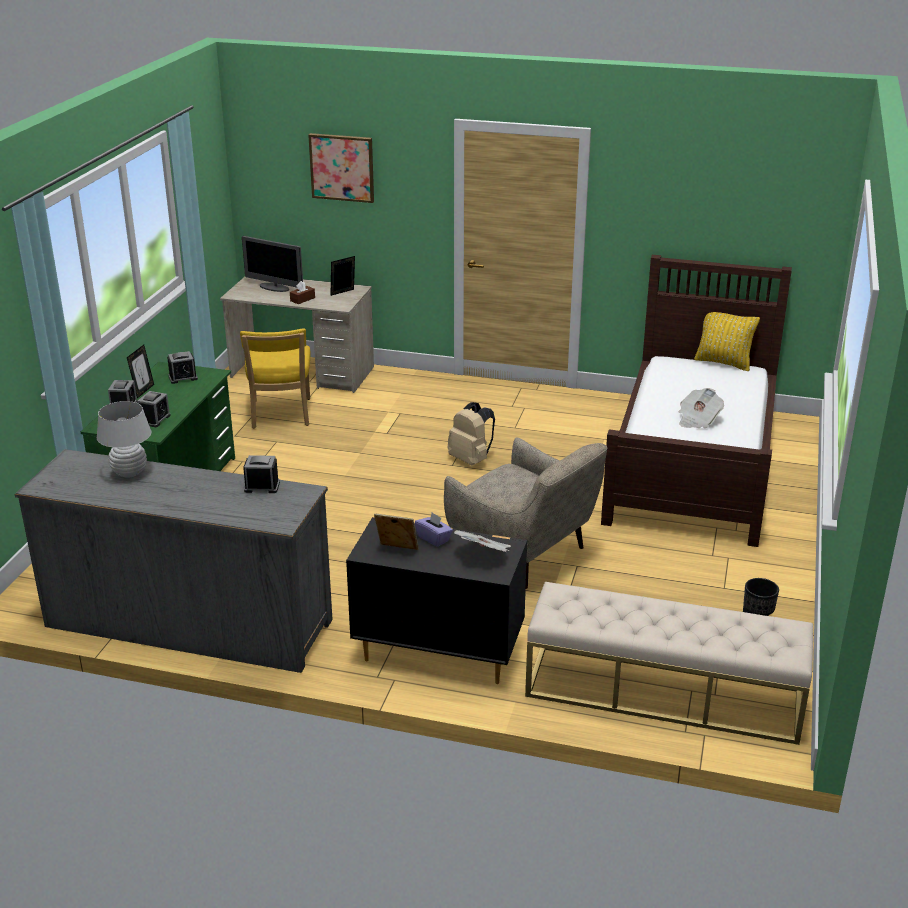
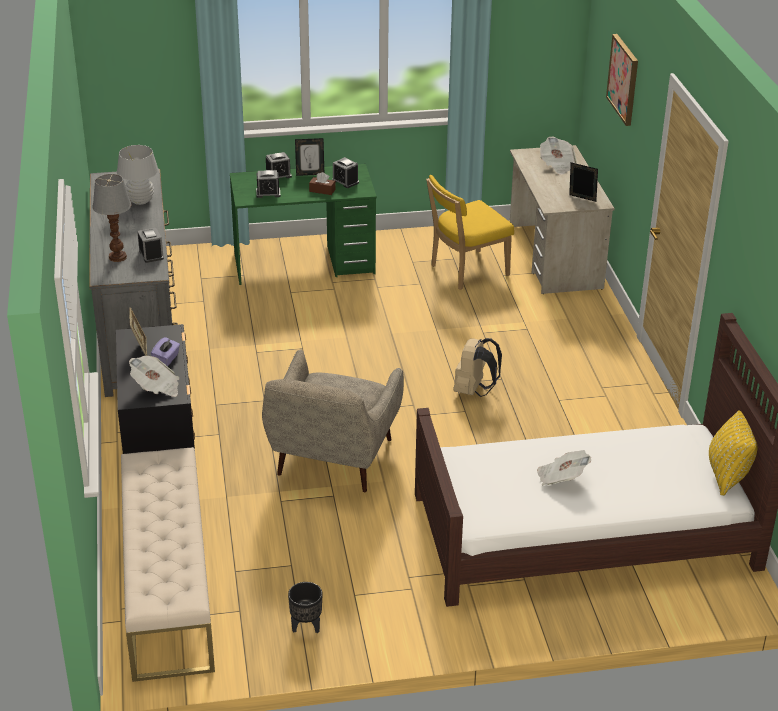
camera: 65 degrees right, 5 degrees up
monitor [242,236,303,292] -> newspaper [540,137,577,175]
brown tissue box [290,281,315,304] -> brown tissue box moved to [309,172,335,195]
none -> table lamp [92,174,132,262]

